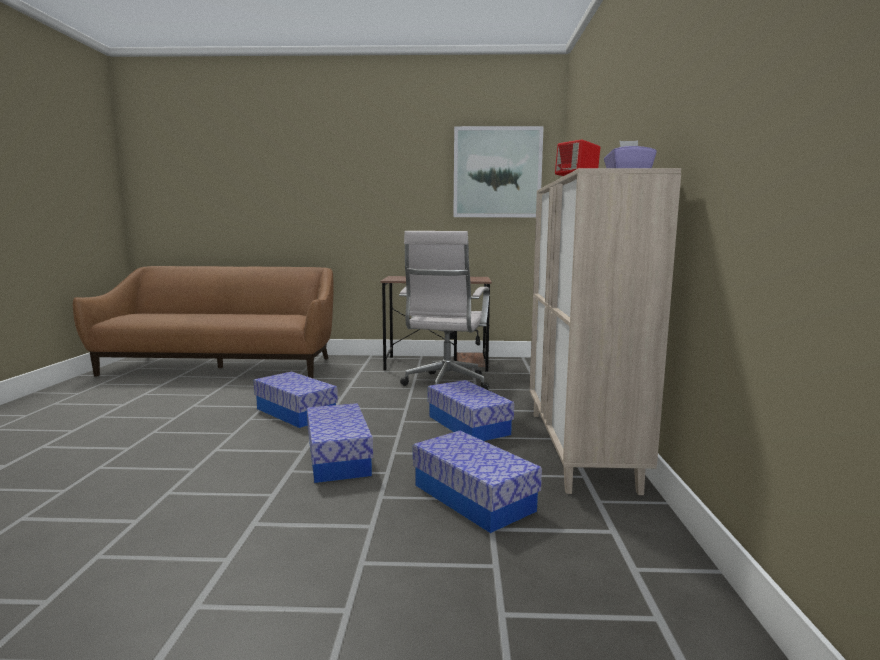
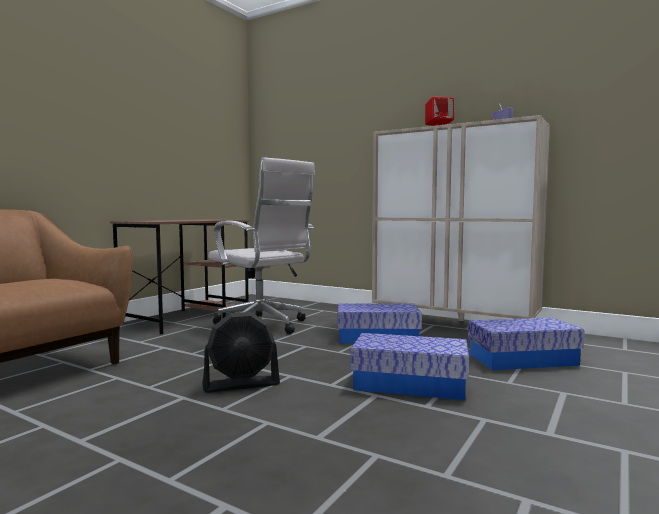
camera: 60 degrees left, 5 degrees down
storage box [254,371,338,428] -> black fan [202,312,280,393]
picture [453,126,544,218] -> none

